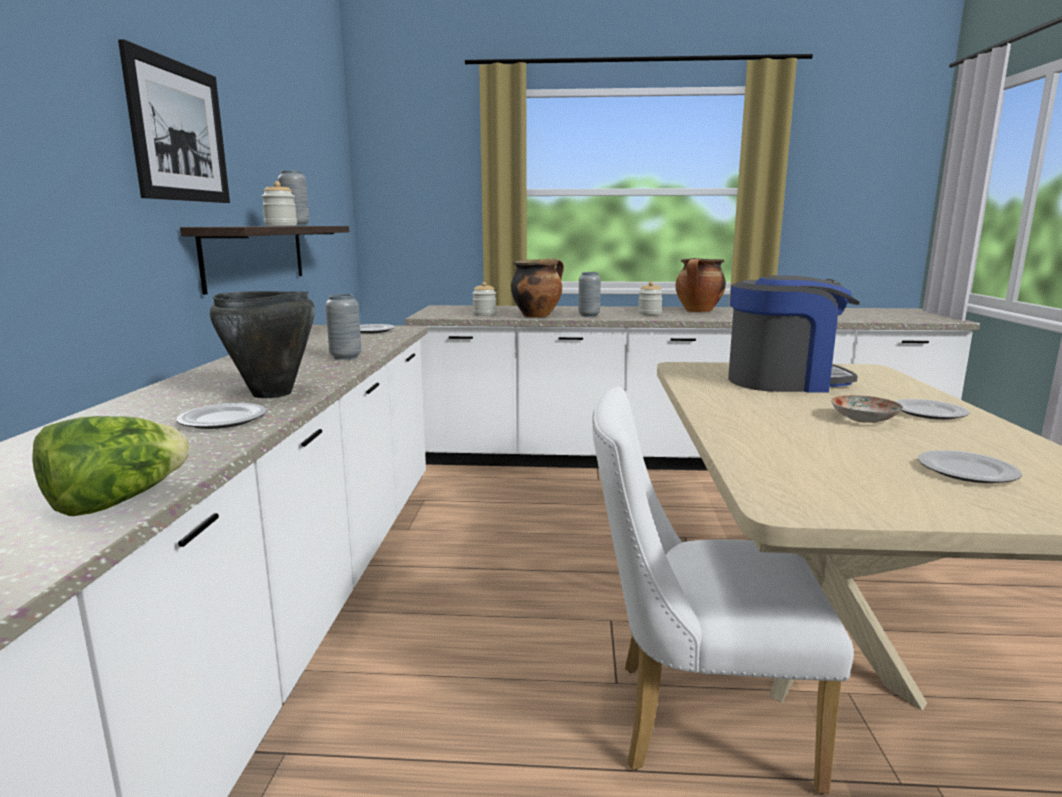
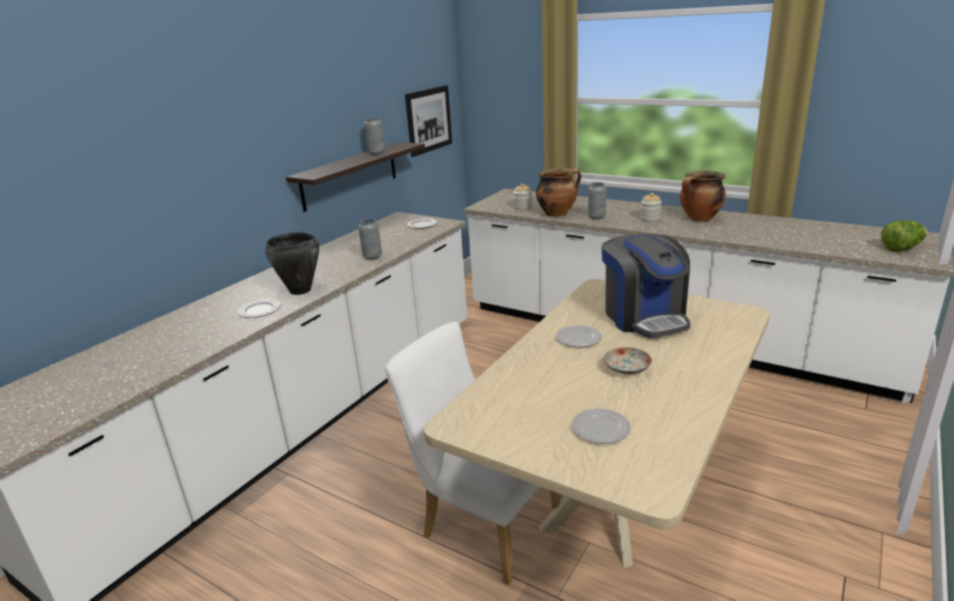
camera: 30 degrees right, 10 degrees up
lettuce [33,416,190,516] -> lettuce moved to [881,220,927,252]
picture [118,39,230,203] -> picture moved to [405,85,452,157]
jar [261,181,297,226] -> none
coffee machine [728,275,860,393] -> coffee machine turned 45 degrees clockwise [601,234,690,338]
plate [894,399,970,420] -> plate moved to [556,325,602,347]

